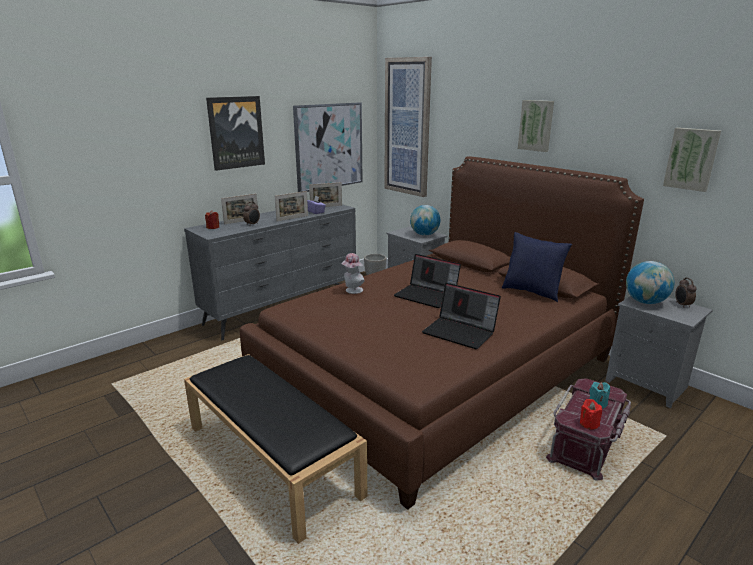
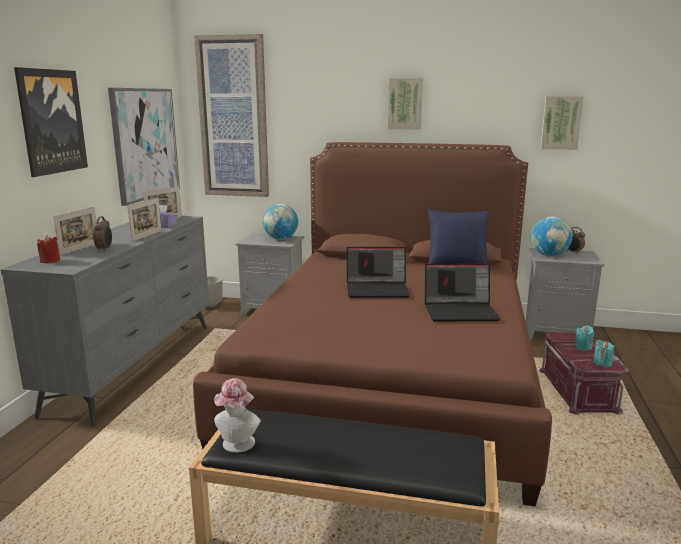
camera: 35 degrees left, 5 degrees down
hat [341,253,365,294] -> hat moved to [214,378,261,453]
red candle [580,399,602,429] -> turquoise candle [593,340,615,368]

